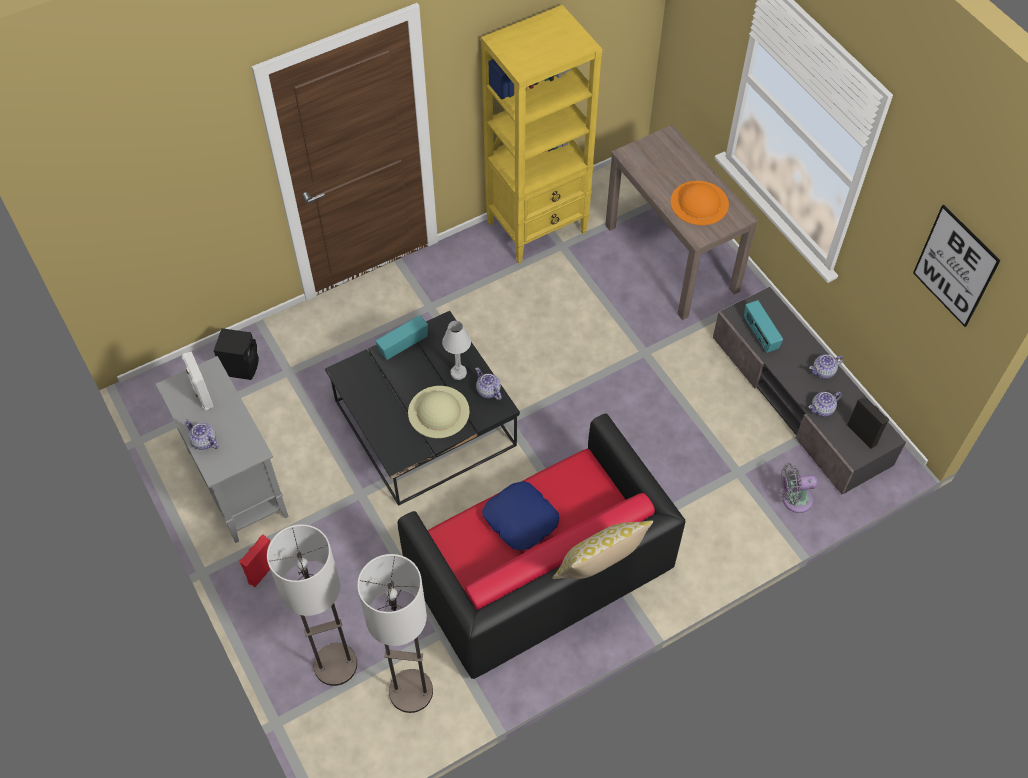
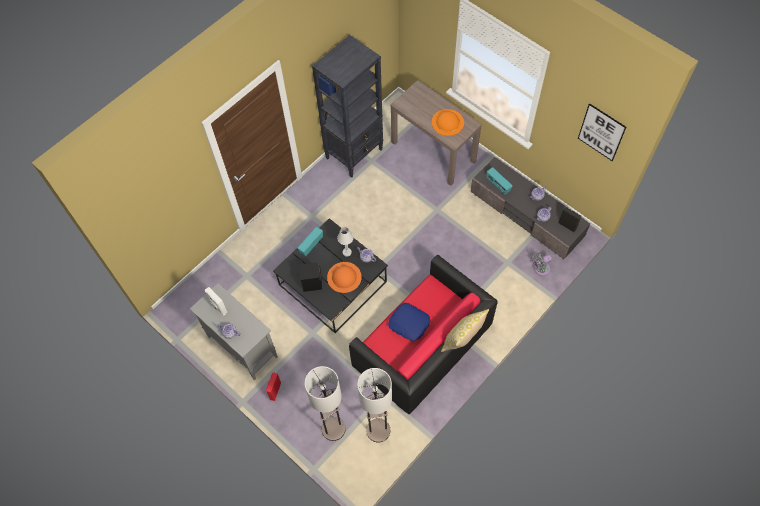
camera: 15 degrees left, 5 degrees up
black speaker [214,328,259,380] -> black speaker moved to [299,263,322,292]
beige hat [408,386,470,438] -> orange hat [327,262,362,293]
yellow bookcase [481,5,602,264] -> black bookcase [312,35,383,178]

